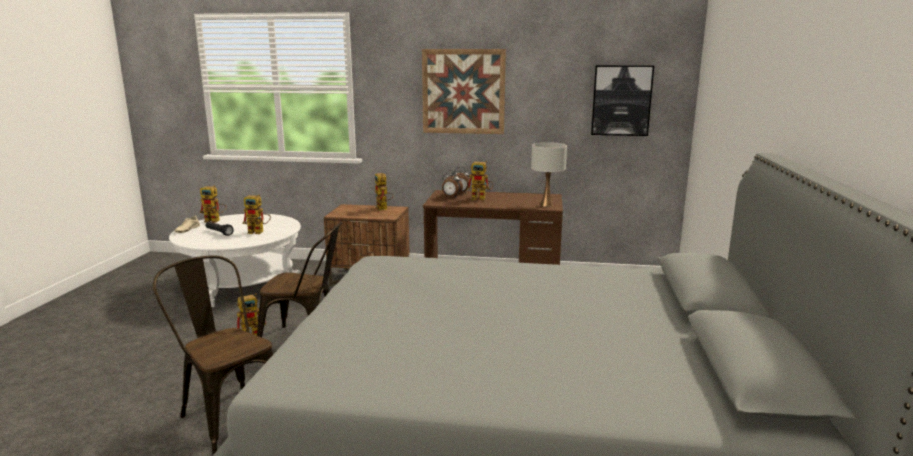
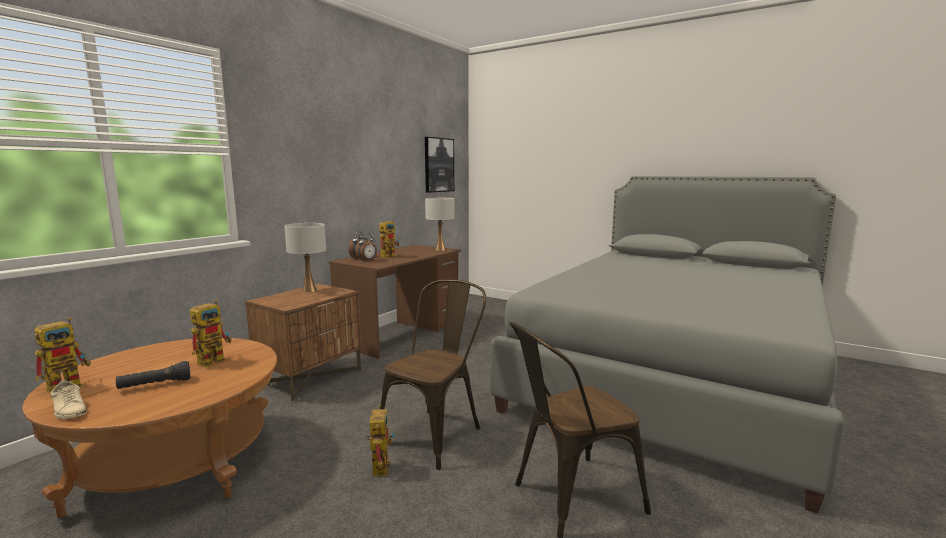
camera: 65 degrees left, 5 degrees down
white coffee table [169,214,301,308] -> brown coffee table [22,338,277,518]
toy robot [375,173,393,211] -> white table lamp [284,223,326,292]
picture [422,49,506,134] -> none

